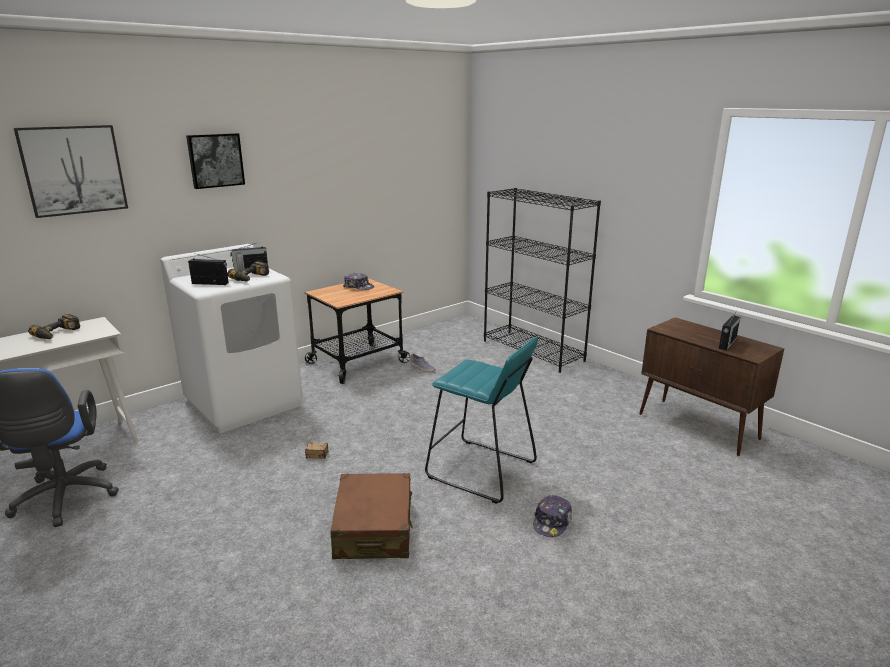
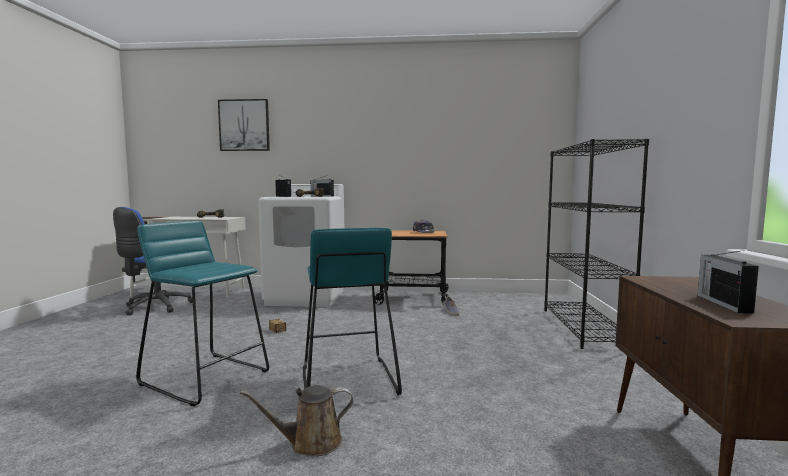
camera: 45 degrees right, 15 degrees down
picture [186,133,245,189] -> none
brown suitcase [331,473,413,559] -> turquoise stool [136,221,269,406]
cap [533,495,572,537] -> brown watering can [240,385,353,456]
radio [719,311,740,351] -> radio turned 105 degrees clockwise [698,250,759,313]

